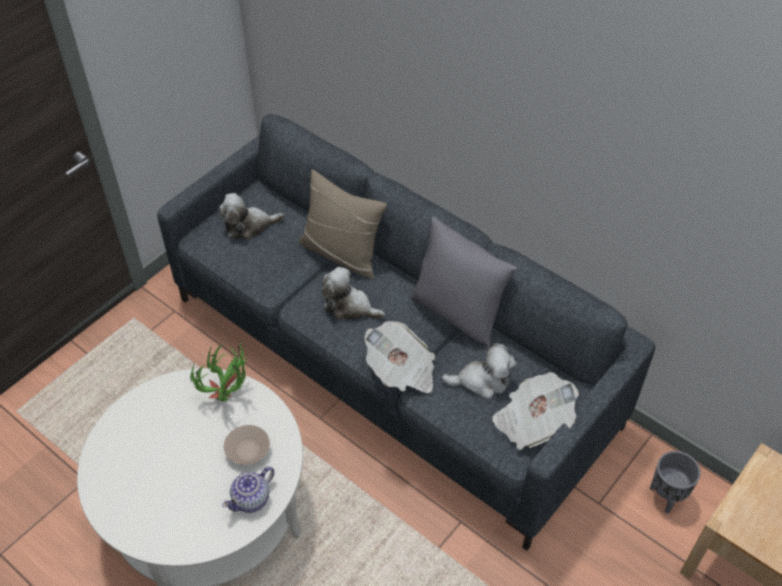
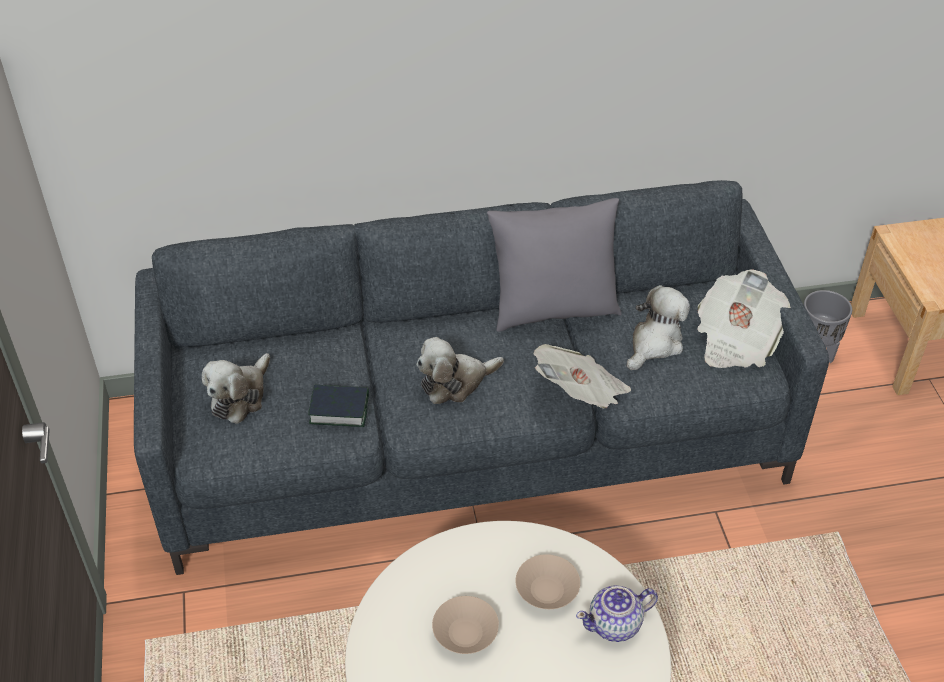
camera: 50 degrees left, 5 degrees down
potted plant [190,343,248,402] -> none
teapot [222,466,275,513] -> teapot turned 75 degrees clockwise [576,585,658,642]
beige pillow [299,170,387,279] -> none
none -> book [308,385,369,427]
none -> beige bowl [432,596,499,654]

